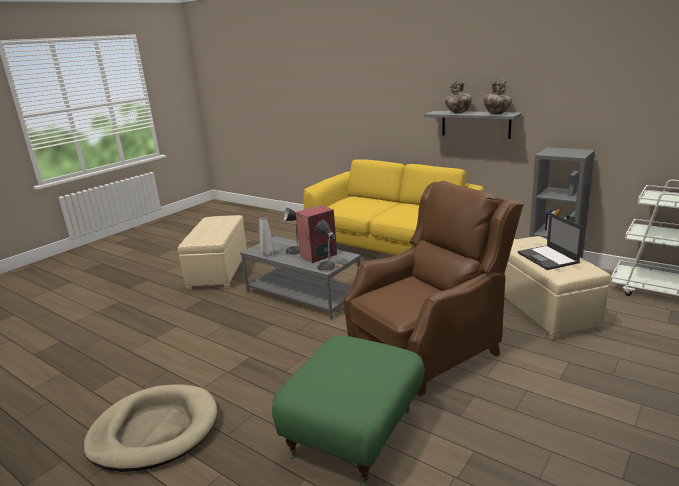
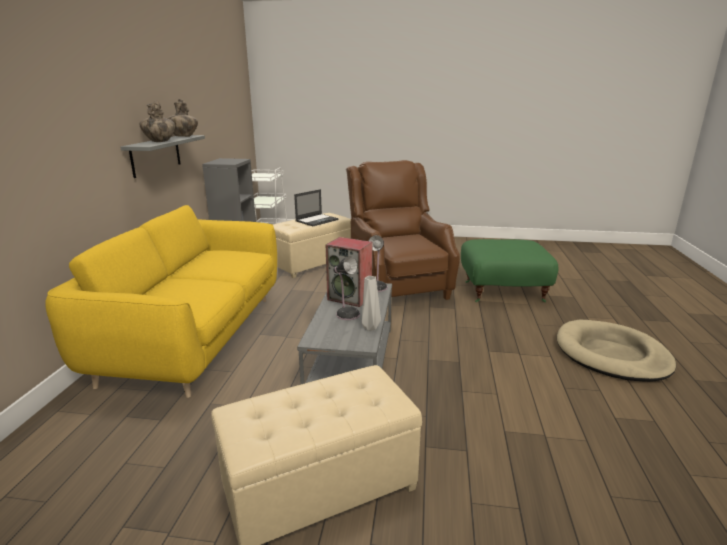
camera: 120 degrees left, 0 degrees up
brown armchair [344,181,524,396] -> brown armchair turned 45 degrees clockwise [346,160,460,300]

